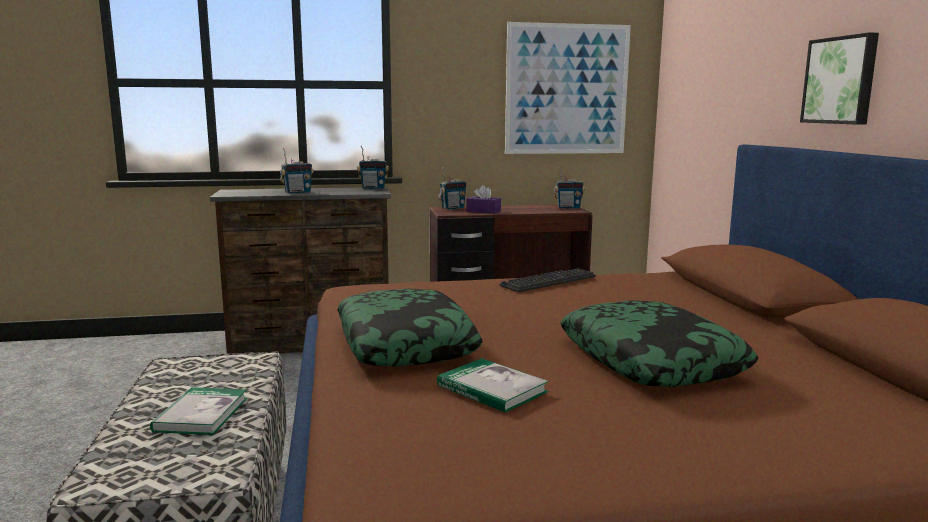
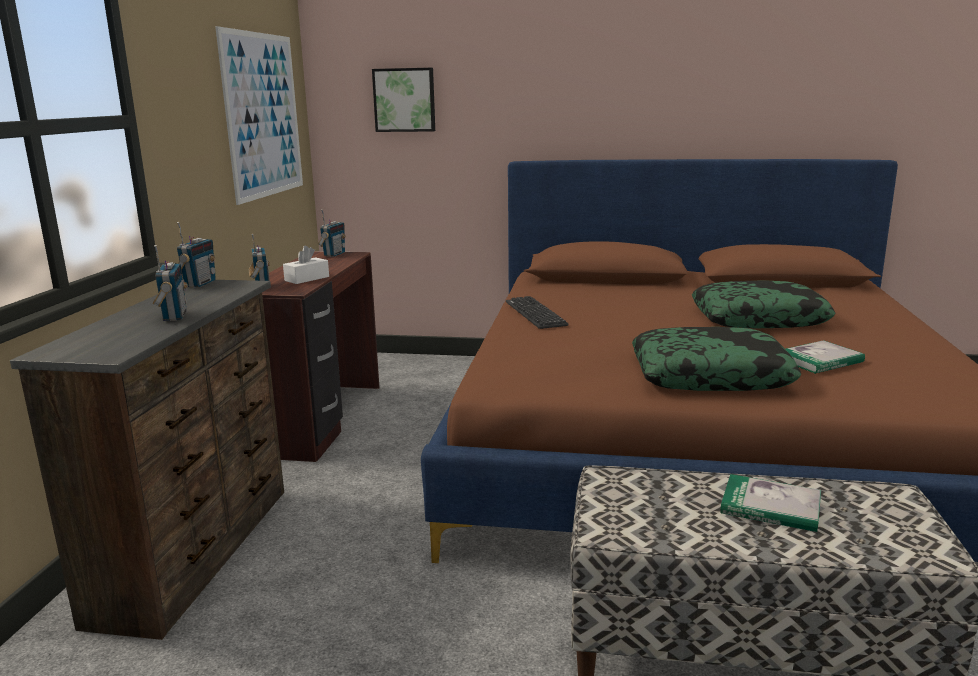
camera: 70 degrees left, 5 degrees up
purple tissue box [466,185,501,214] -> white tissue box [283,246,329,284]
picture [800,33,879,125] -> picture moved to [372,68,435,132]

